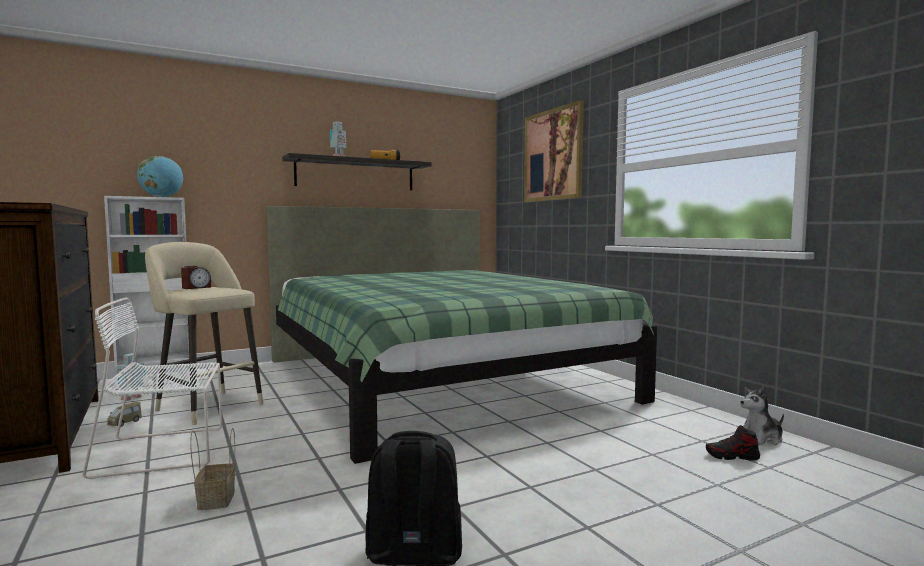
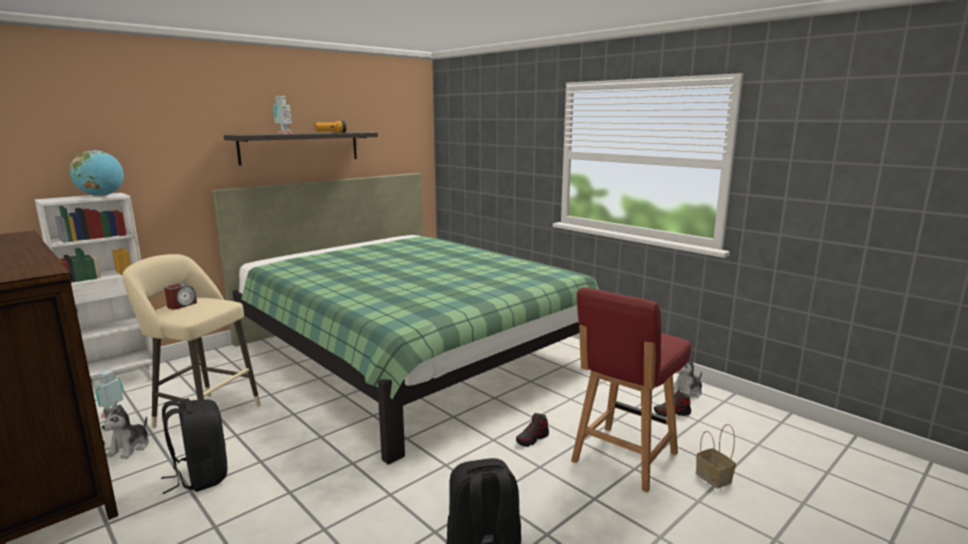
camera: 15 degrees left, 10 degrees up
white chair [83,297,222,479] -> black backpack [161,398,228,494]
toy car [107,402,142,427] -> plush toy [101,404,149,459]
basket [190,428,235,510] -> basket moved to [696,424,736,488]
picture [524,100,584,202] -> none
none -> shoe [516,413,549,447]
none -> red chair [571,288,691,492]

